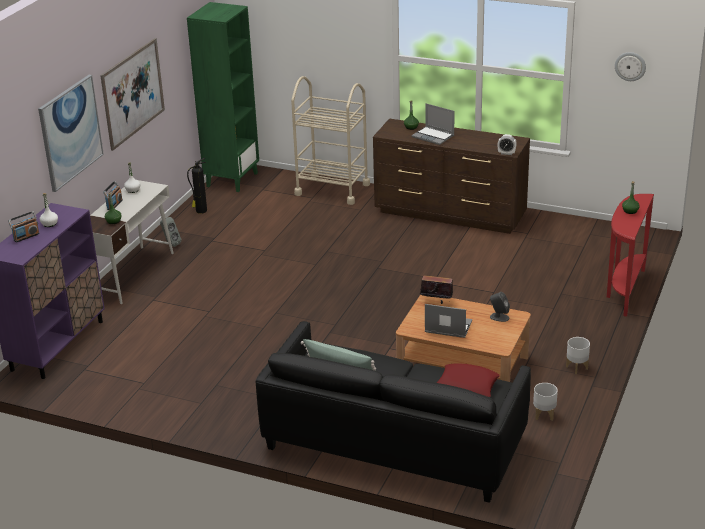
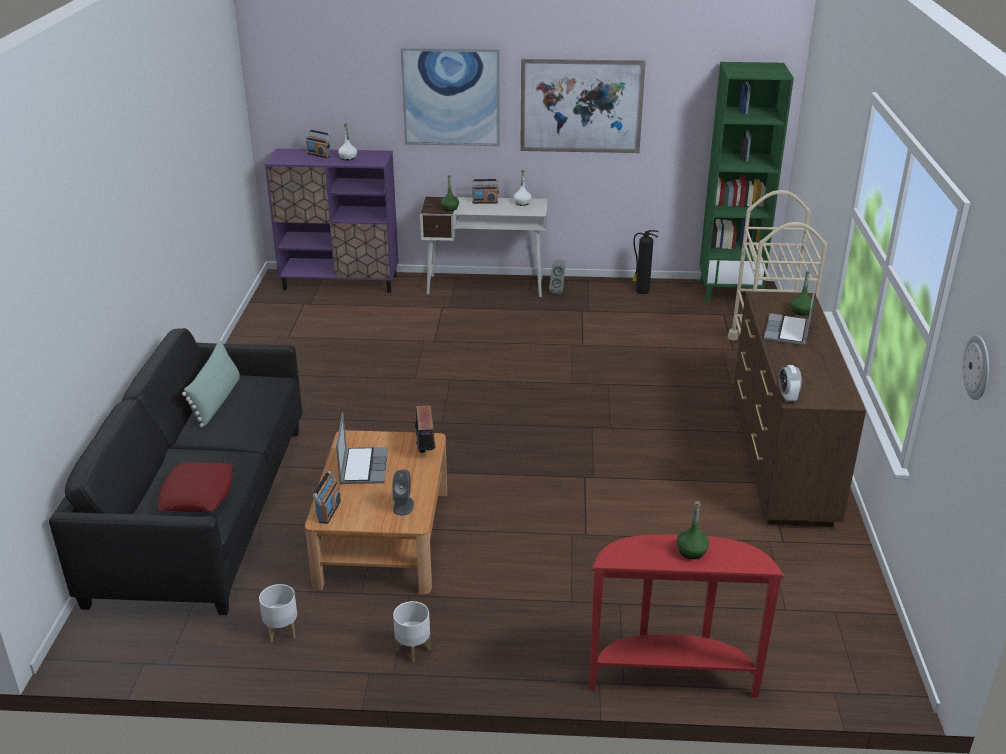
camera: 70 degrees right, 0 degrees up
none -> radio [312,471,341,524]

